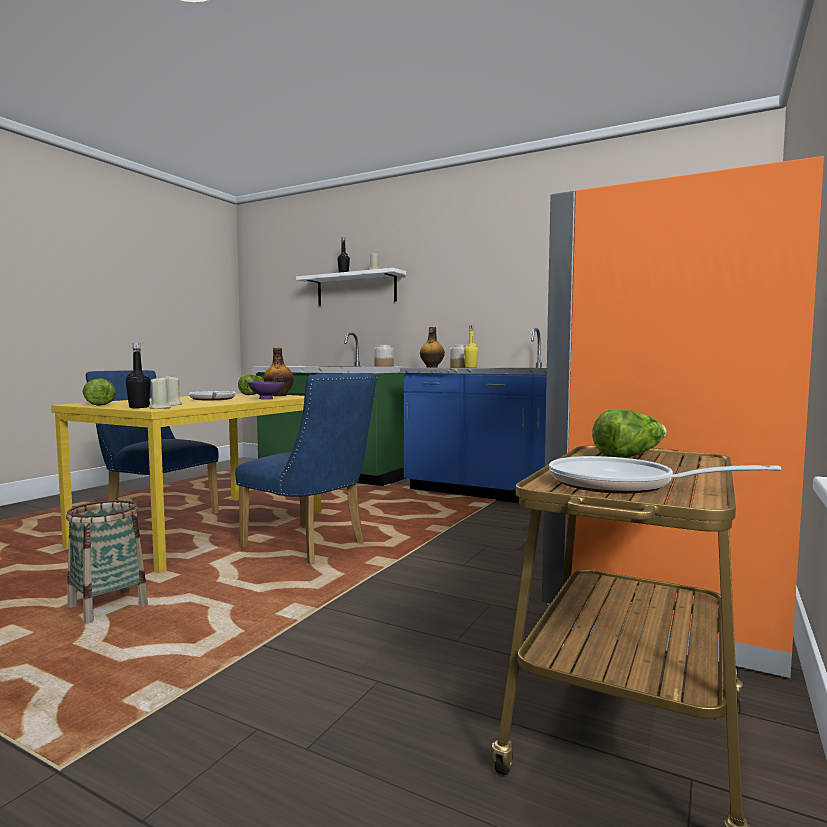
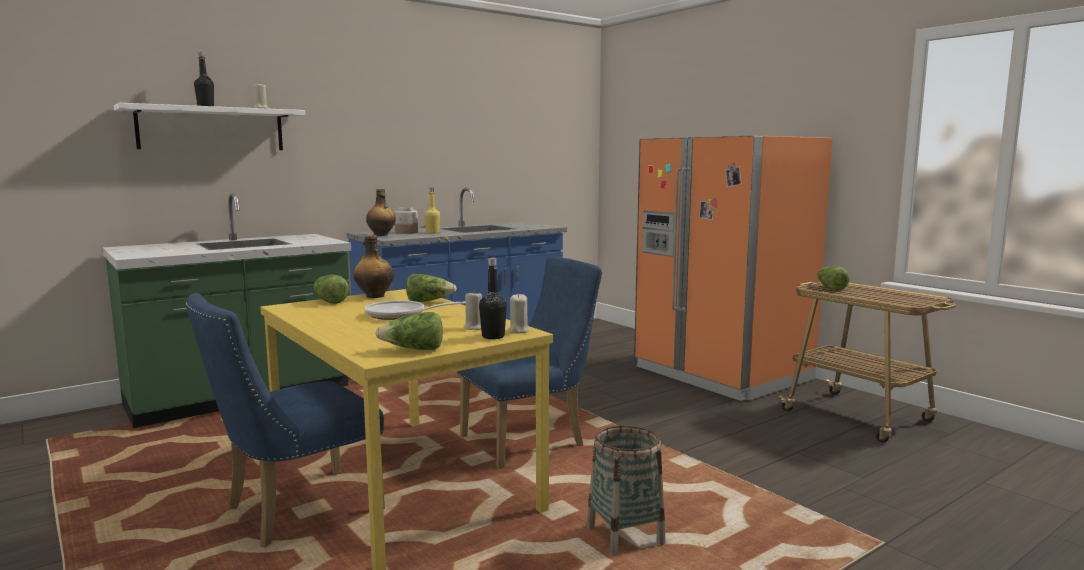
camera: 65 degrees left, 5 degrees up
purple bowl [248,381,284,400] -> lettuce [406,274,457,302]
jar [374,345,394,366] -> none
frying pan [549,456,781,494] -> none

